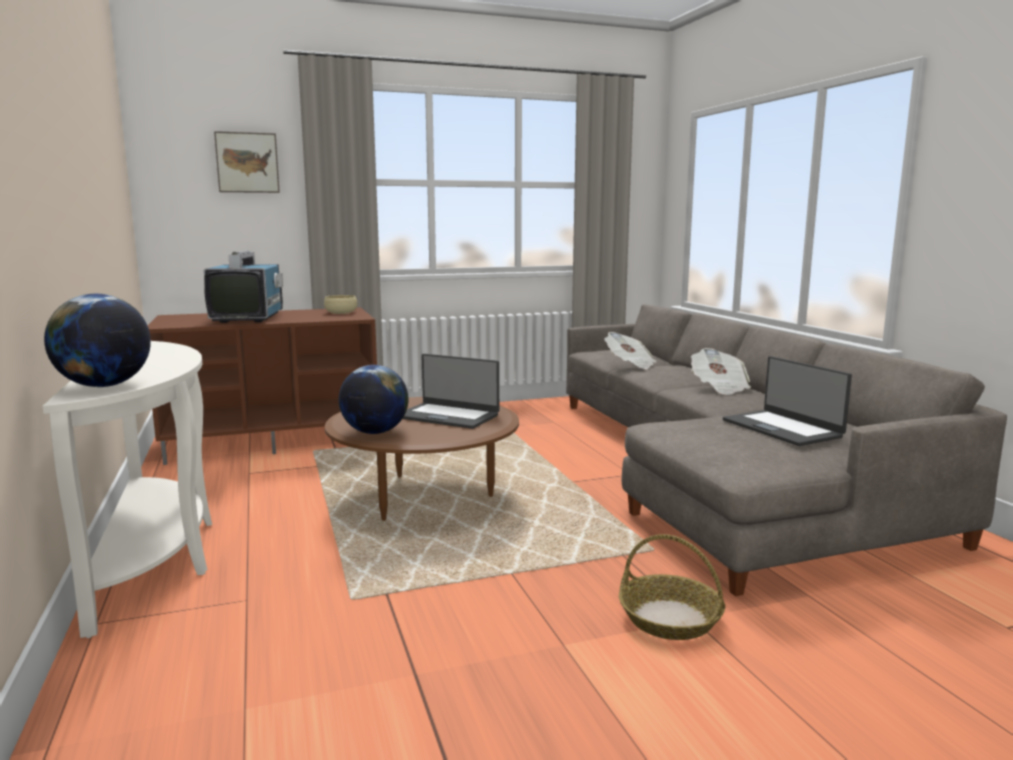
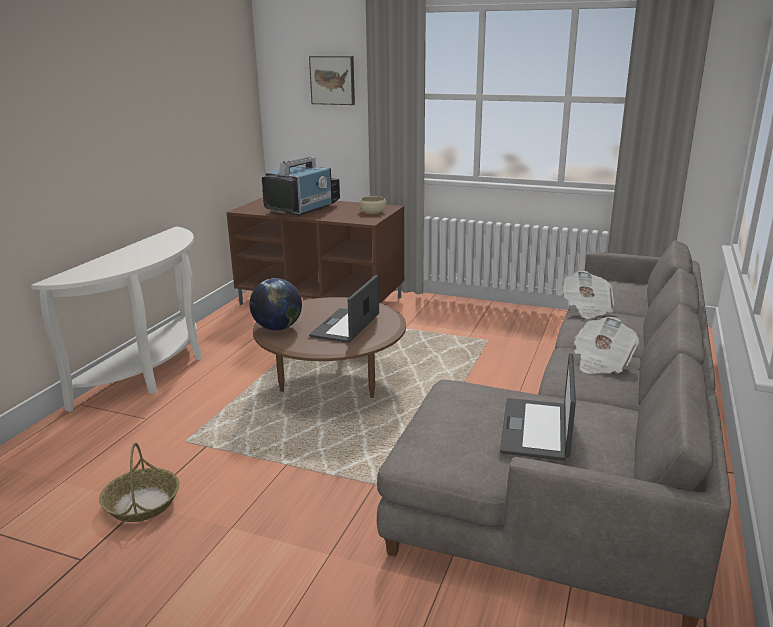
camera: 40 degrees right, 10 degrees up
globe [44,294,151,387] -> none
laptop [403,354,499,429] -> laptop turned 45 degrees clockwise [309,275,379,343]
basket [619,534,725,640] -> basket moved to [99,443,179,522]

